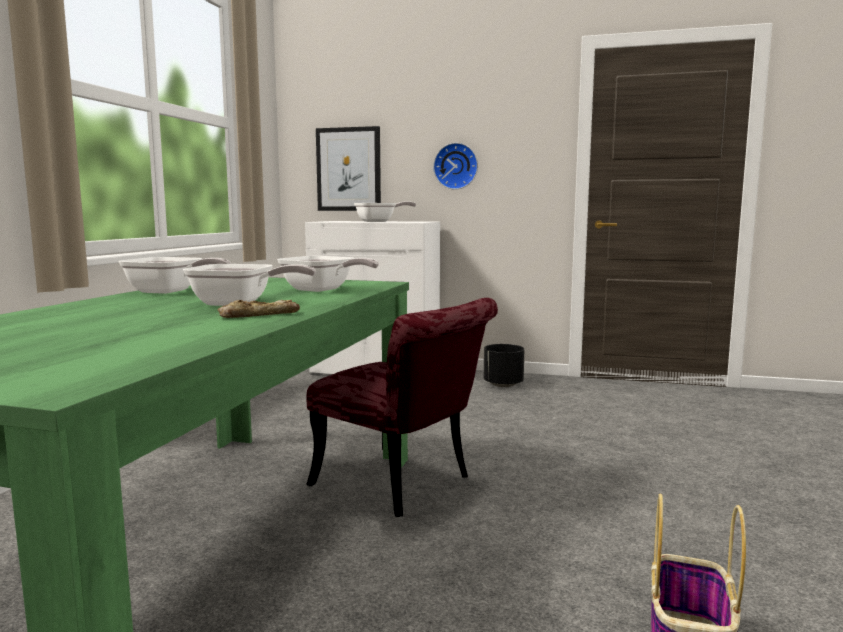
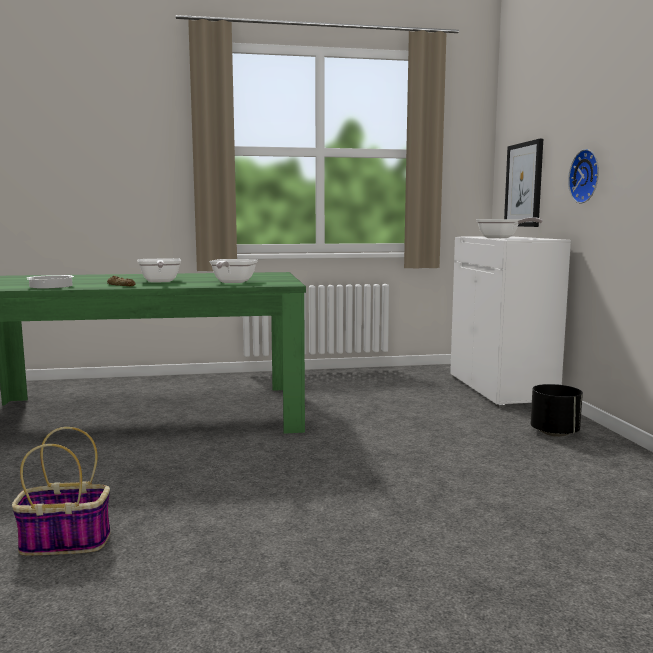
camera: 65 degrees right, 0 degrees up
frying pan [118,257,231,294] -> none
red chair [306,298,498,517] -> none
none -> cooking pot [27,275,74,288]

